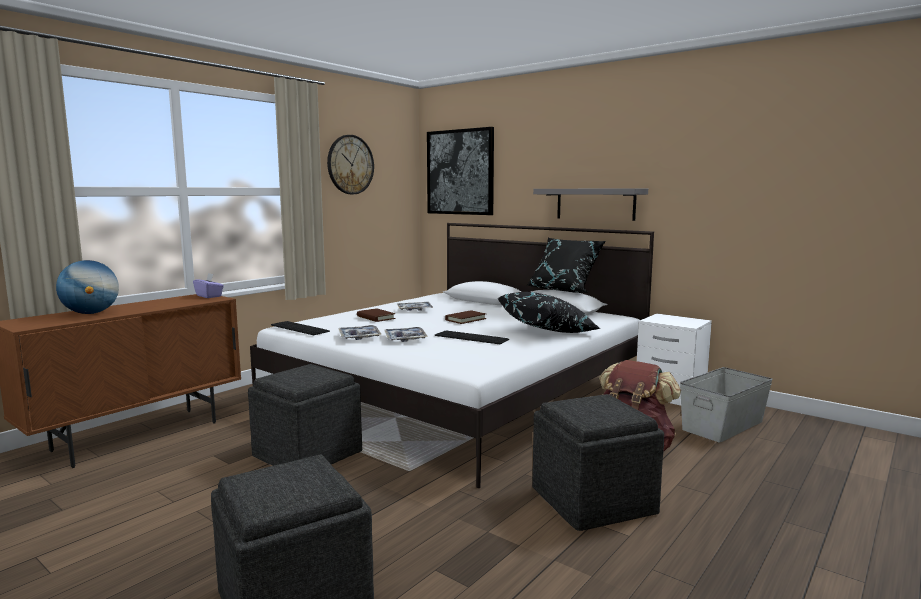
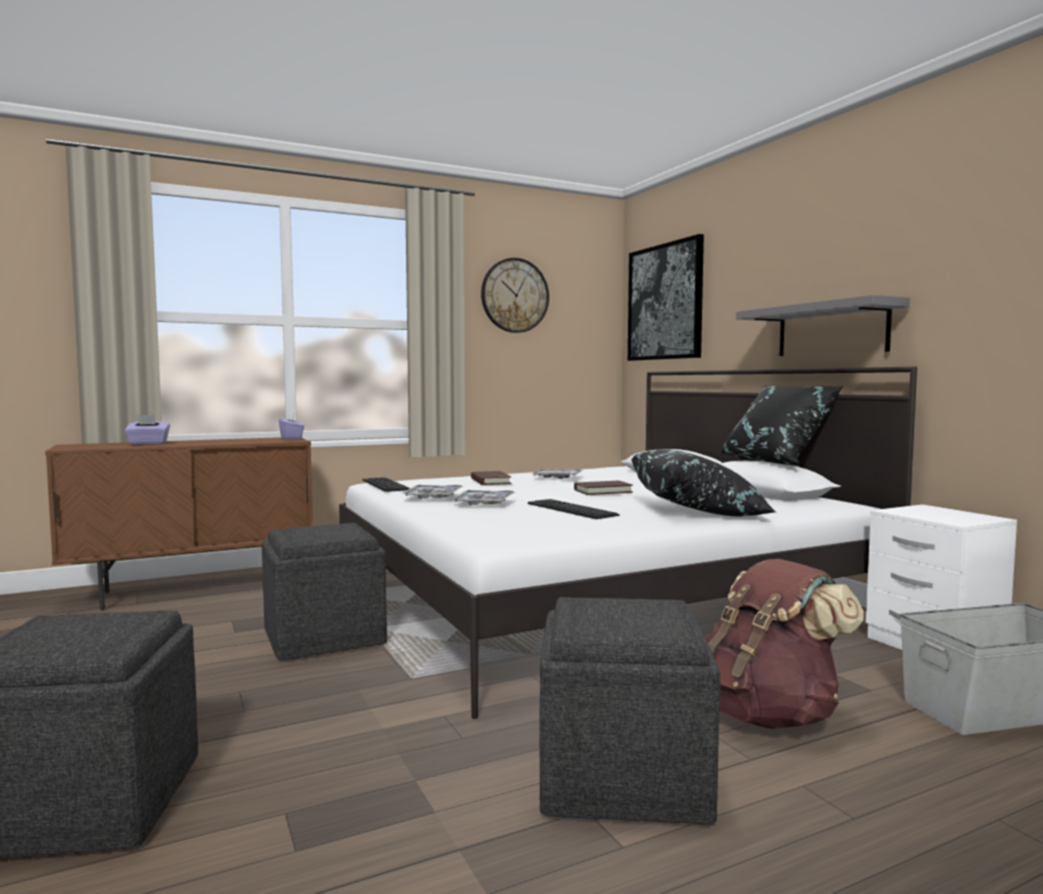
camera: 25 degrees right, 5 degrees down
globe [56,260,119,314] -> purple tissue box [125,415,170,445]

